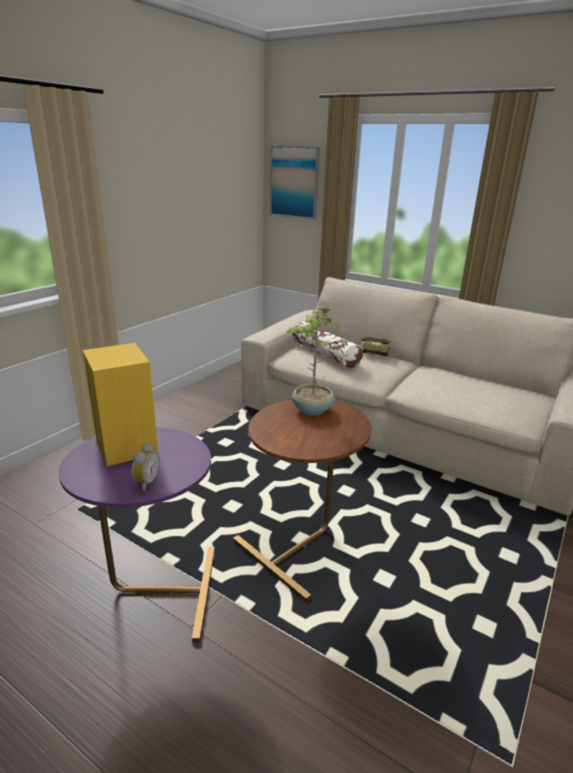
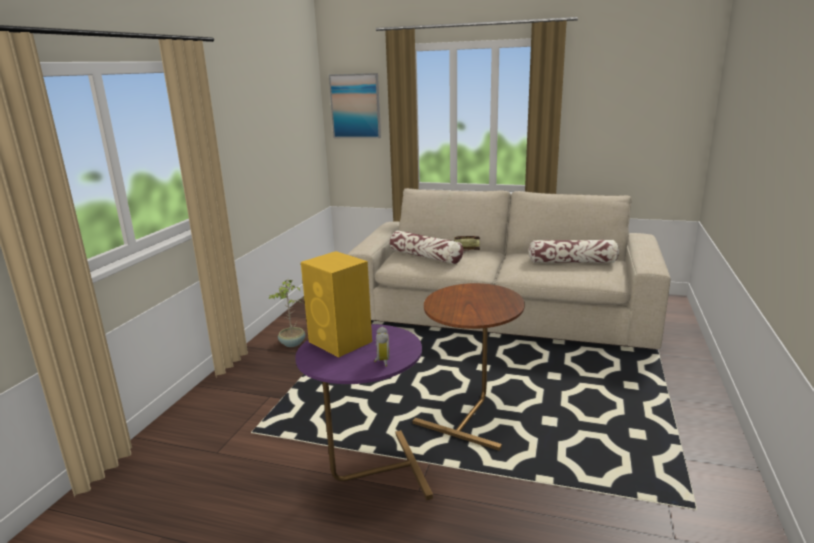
camera: 15 degrees left, 5 degrees down
potted plant [287,306,348,415] -> potted plant moved to [269,279,305,347]
none -> pillow [528,240,619,263]

